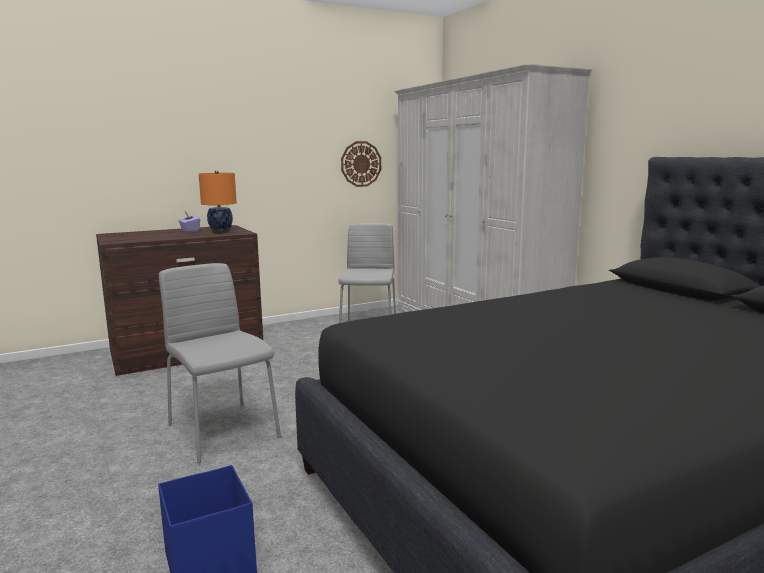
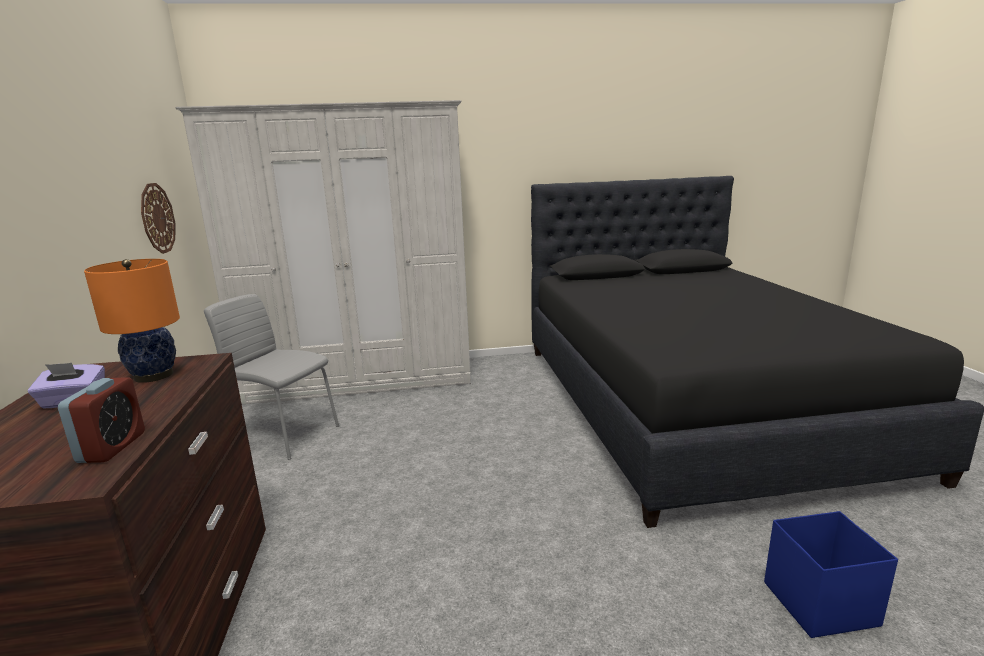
camera: 70 degrees left, 5 degrees up
grey chair [159,263,281,463] -> none
none -> alarm clock [58,377,145,463]

